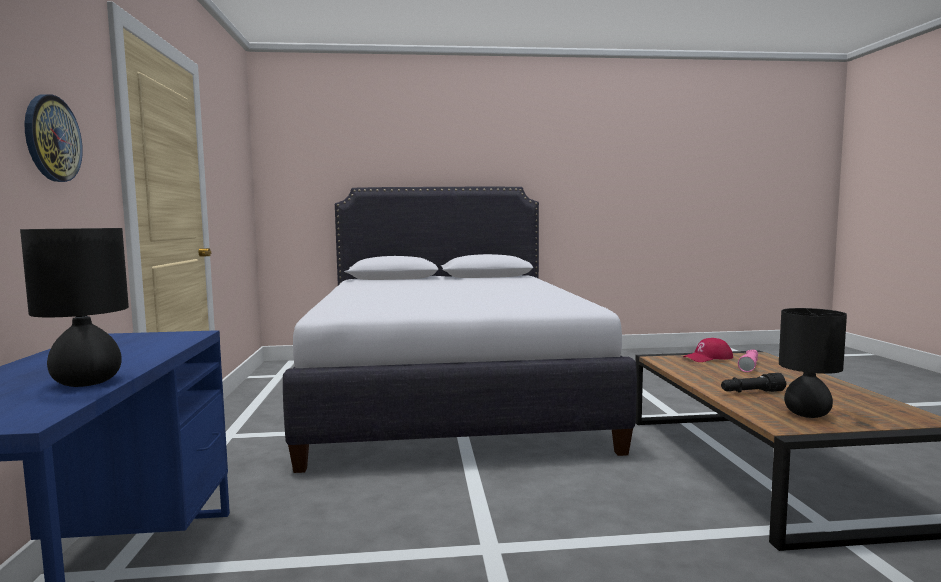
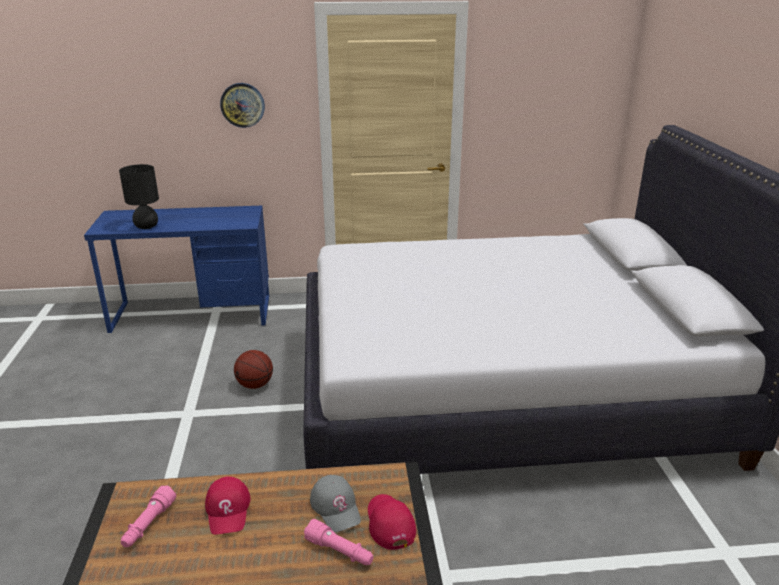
camera: 90 degrees right, 20 degrees up
black flashlight [721,373,786,393] -> red cap [205,476,251,535]
black table lamp [779,308,847,418] -> pink flashlight [121,486,176,547]
none -> basketball [234,350,273,389]
none -> grey cap [310,475,361,532]

